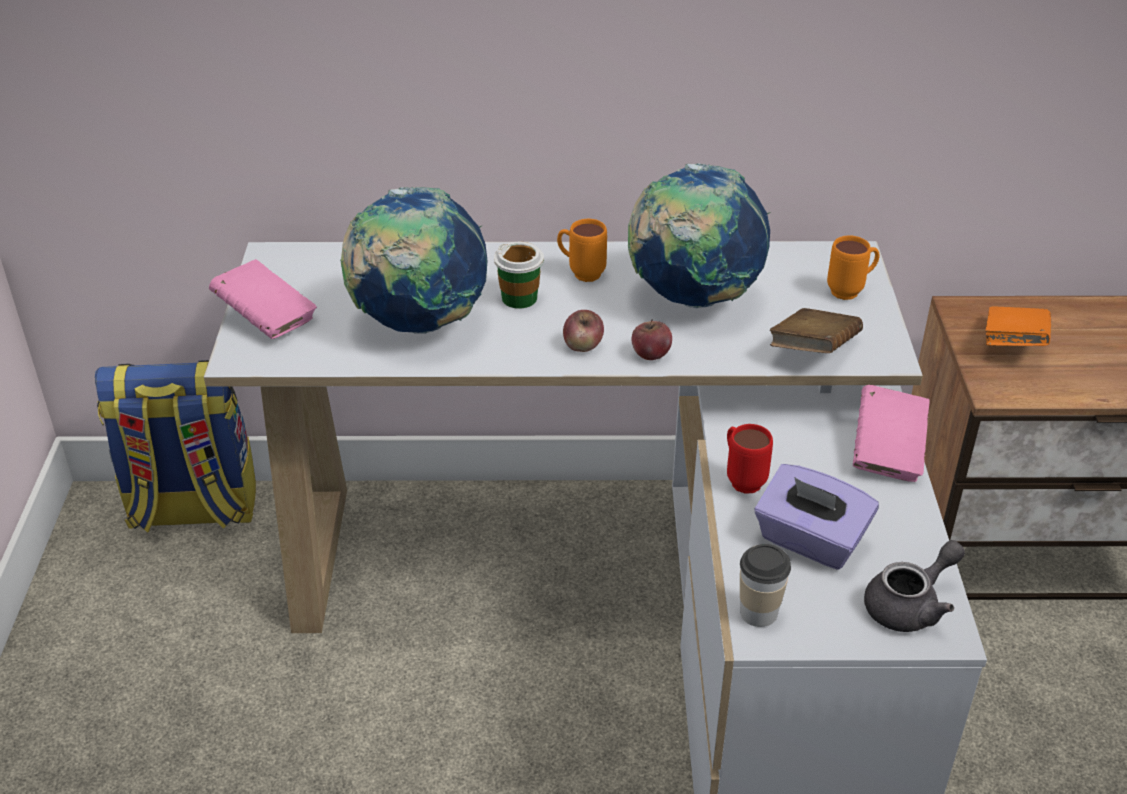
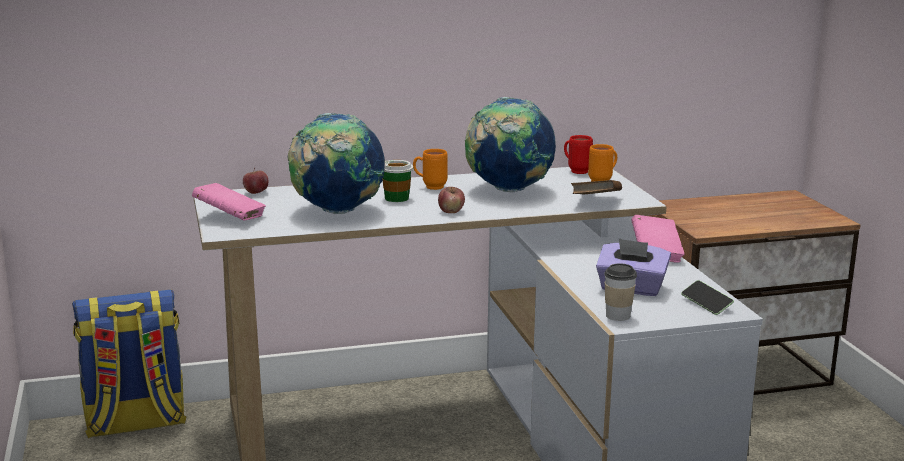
camera: 15 degrees left, 20 degrees down
apple [632,319,672,360] -> apple moved to [243,168,269,194]
red mug [727,424,773,494] -> red mug moved to [564,135,593,174]
grey teapot [864,540,965,632] -> phone [681,280,734,315]
orange book [986,307,1051,346] -> none

